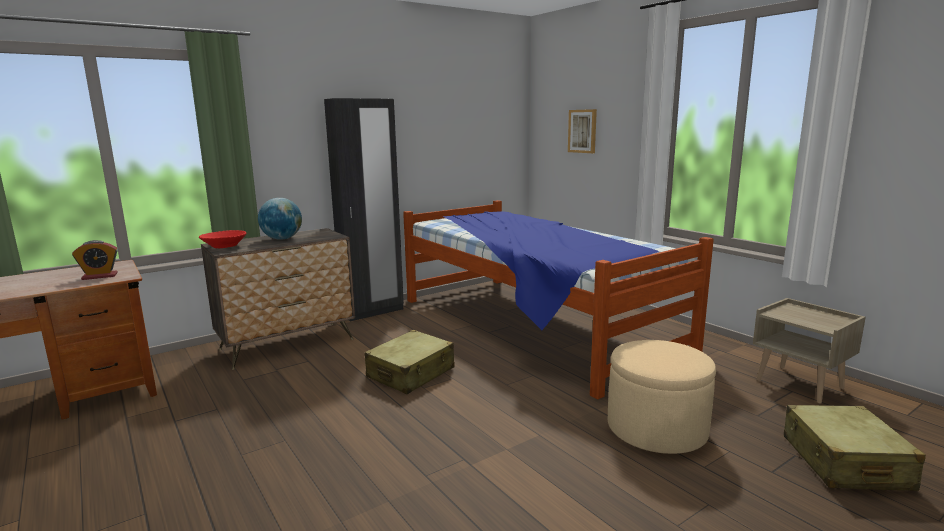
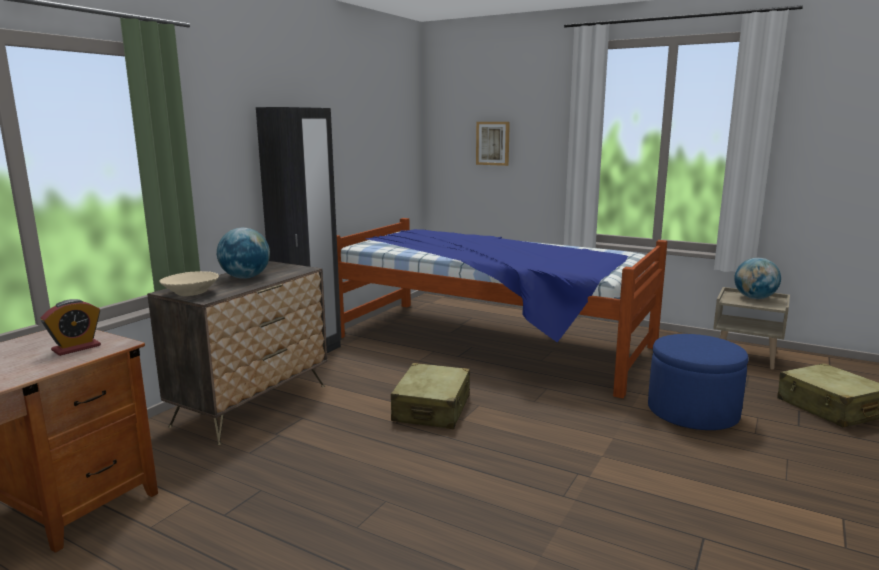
camera: 25 degrees left, 0 degrees up
red bowl [199,230,246,248] -> beige bowl [160,271,219,296]
beige ottoman [608,340,716,454] -> blue ottoman [648,334,749,430]
none -> globe [734,258,781,299]

